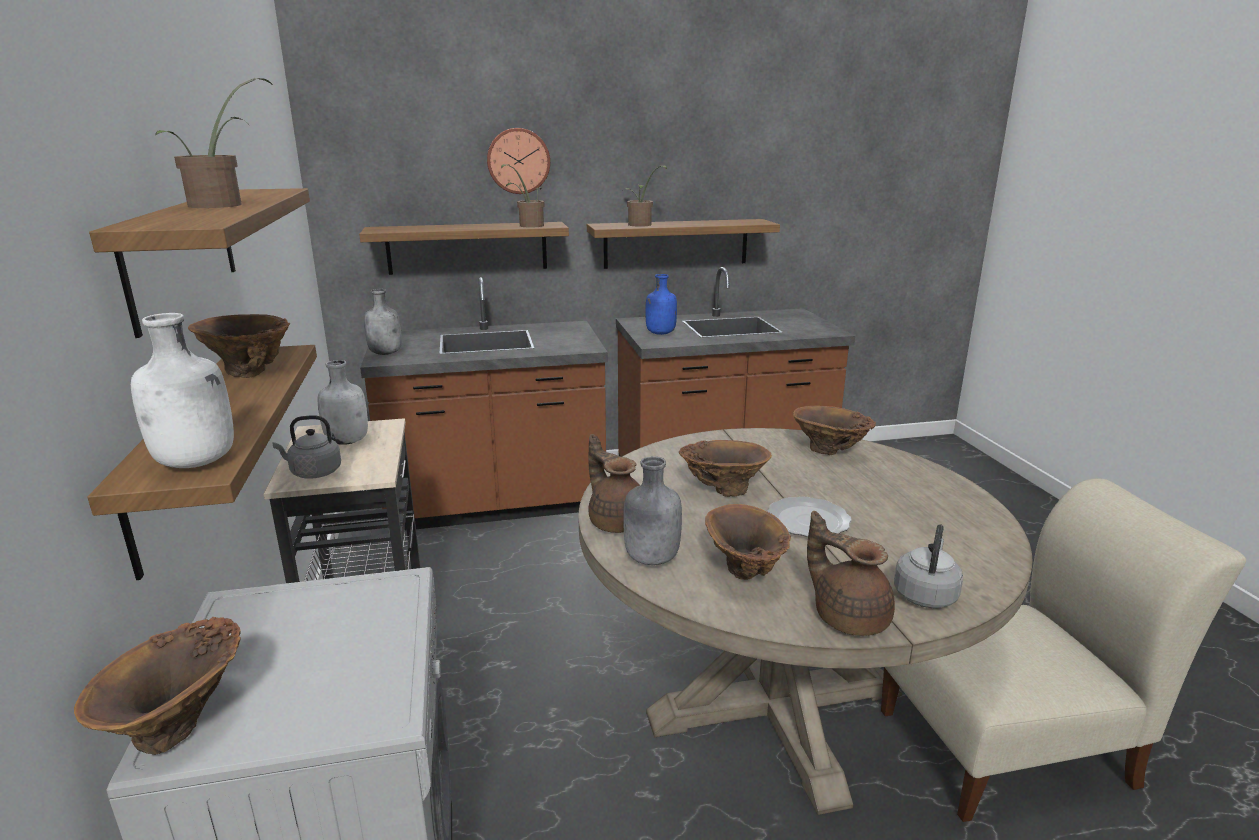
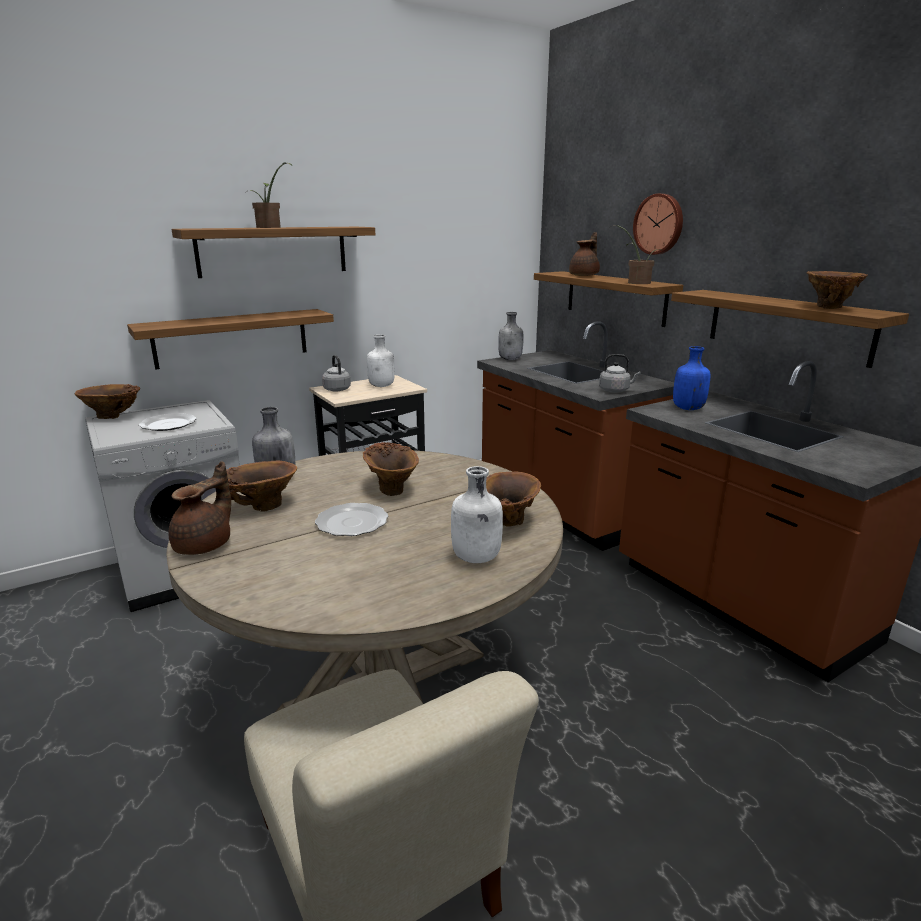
camera: 70 degrees right, 0 degrees up
white bottle [131,313,234,468] -> white bottle moved to [451,466,503,563]
brown vase [188,314,290,378] -> brown vase moved to [807,271,868,309]
brown teapot [588,434,640,533] -> brown teapot moved to [569,232,600,276]
potted plant [626,165,667,227] -> none
grey kettle [894,524,963,608] -> grey kettle moved to [599,354,641,393]
none -> plate [139,413,197,431]

